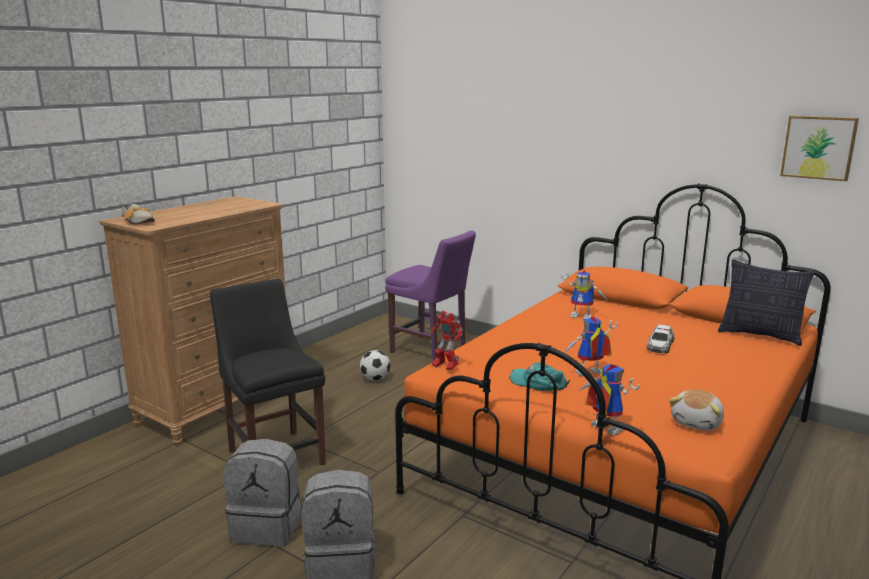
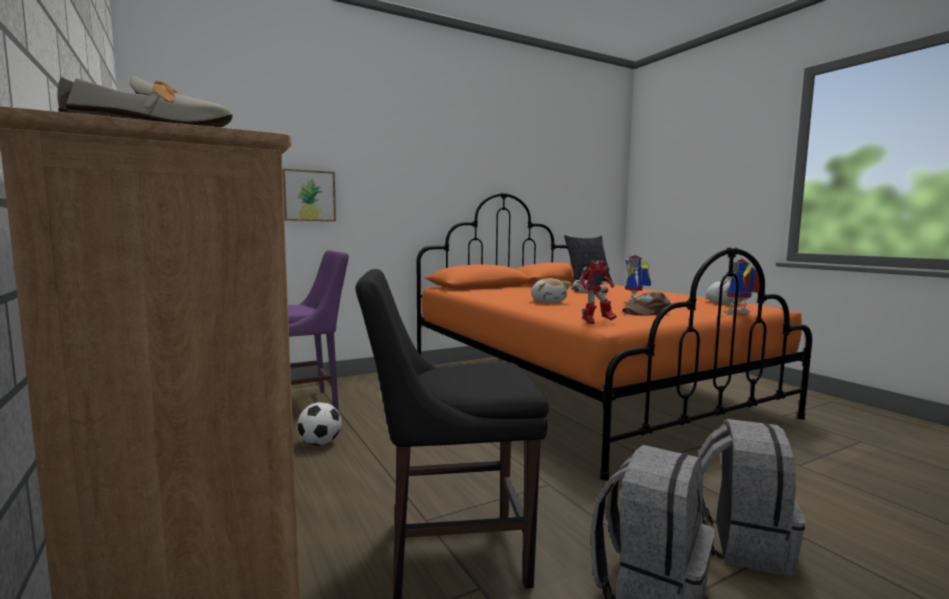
camera: 65 degrees left, 10 degrees down
turquoise cap [509,362,570,391] -> brown cap [622,292,671,316]
toy robot [561,270,609,319] -> none
picture [780,116,859,181] -> picture moved to [282,169,336,221]
none -> plush toy [531,278,571,303]

